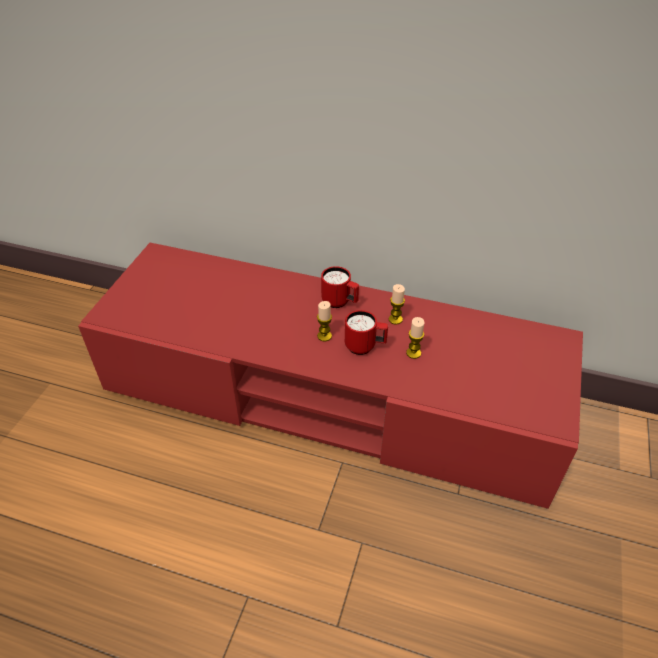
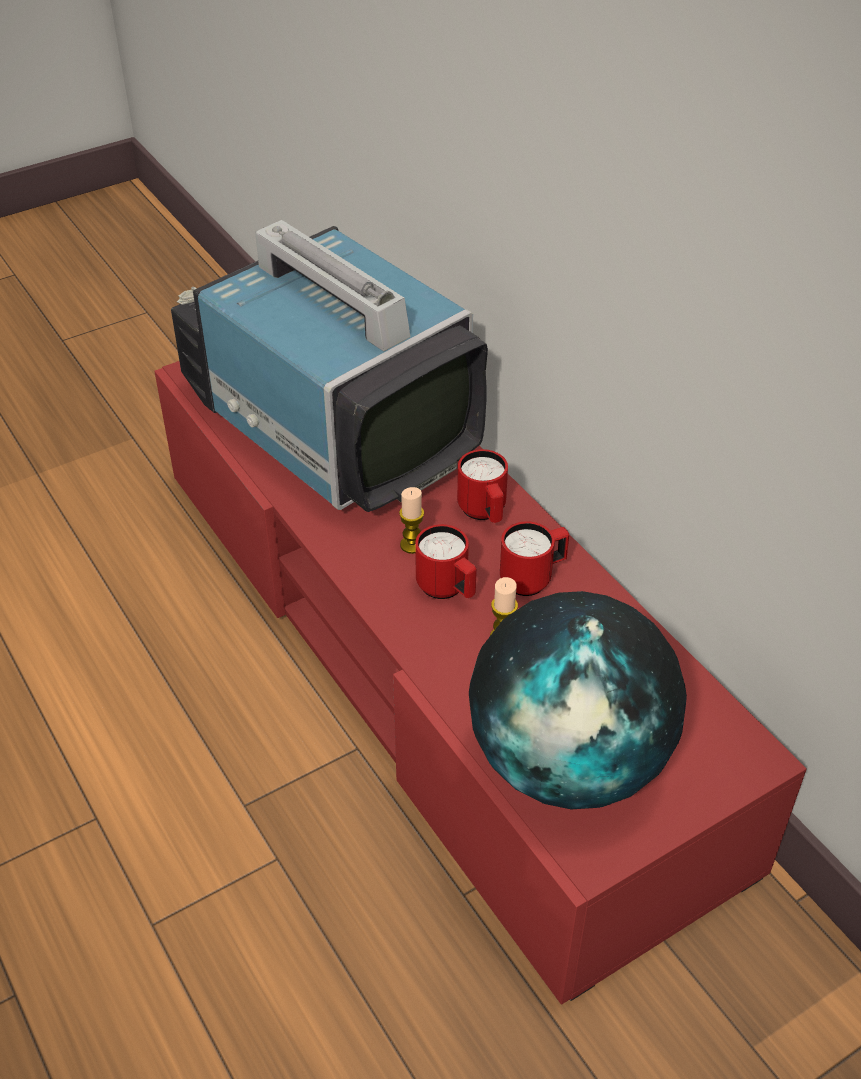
camera: 40 degrees right, 0 degrees up
candle [389,284,405,325] -> red mug [500,521,569,596]
none -> television [171,220,488,512]
none -> globe [469,591,687,810]

